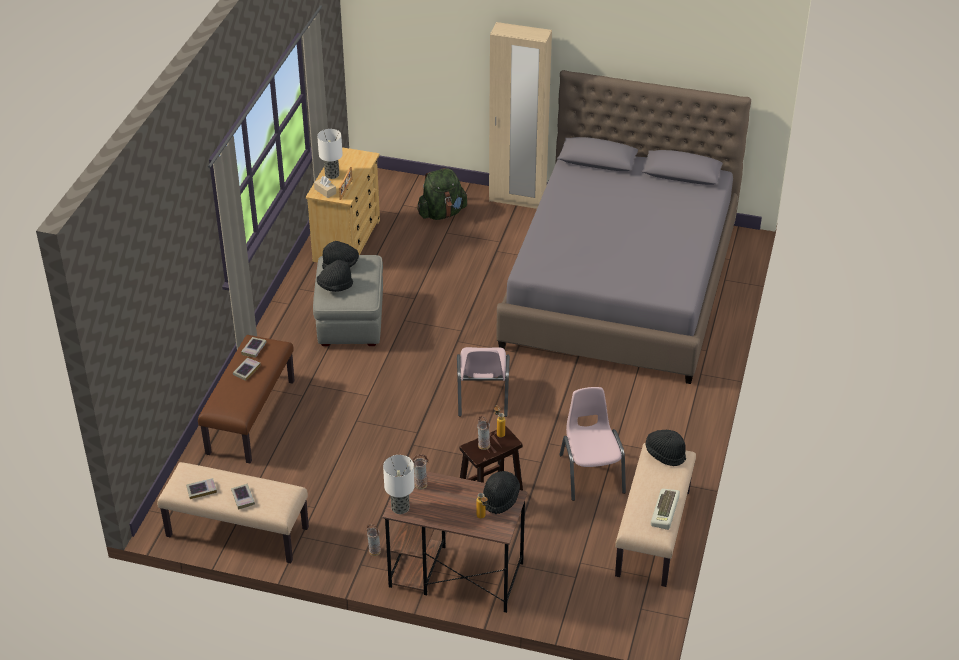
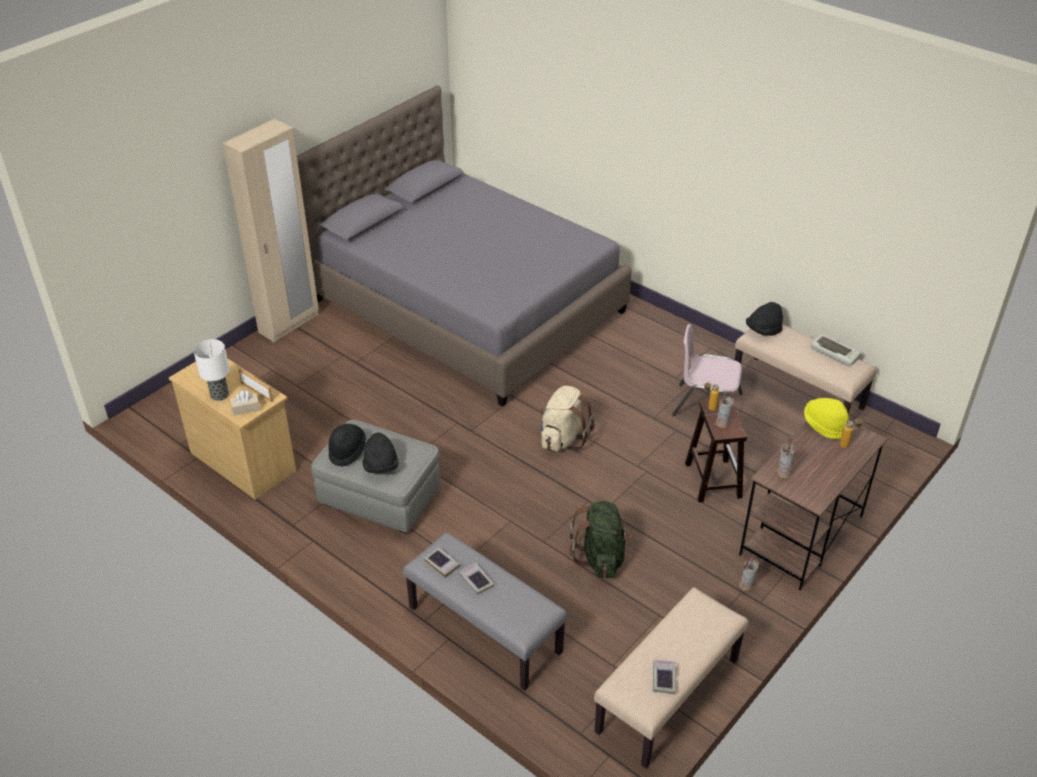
camera: 65 degrees left, 0 degrees up
brown bench [198,335,295,463] -> grey bench [403,532,567,691]
book [231,484,255,510] -> none
table lamp [383,455,415,514] -> none
green backpack [417,168,467,220] -> green backpack moved to [570,501,632,578]
pink chair [457,347,510,417] -> beige backpack [539,386,595,452]
black hat [483,471,520,514] -> yellow hat [804,398,849,439]

